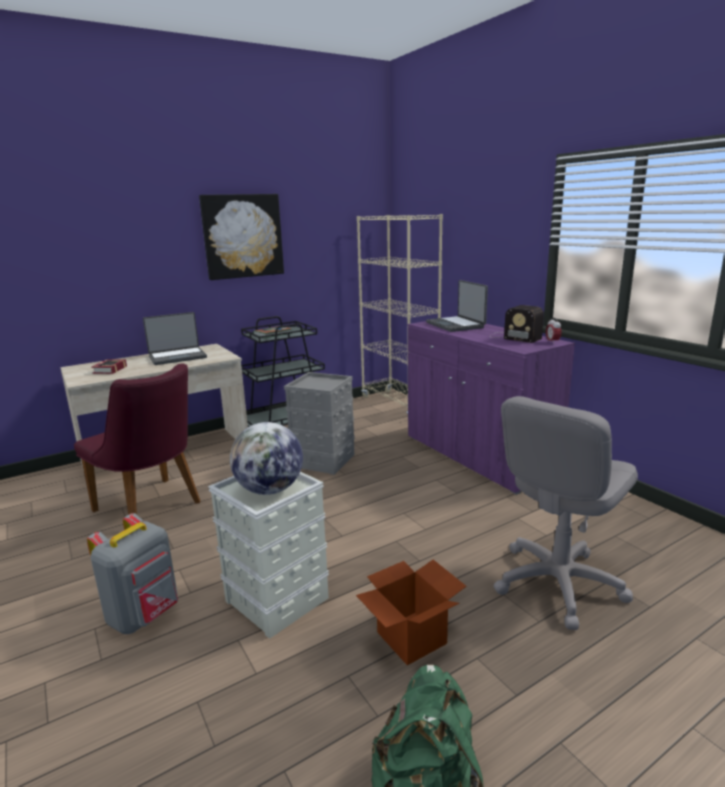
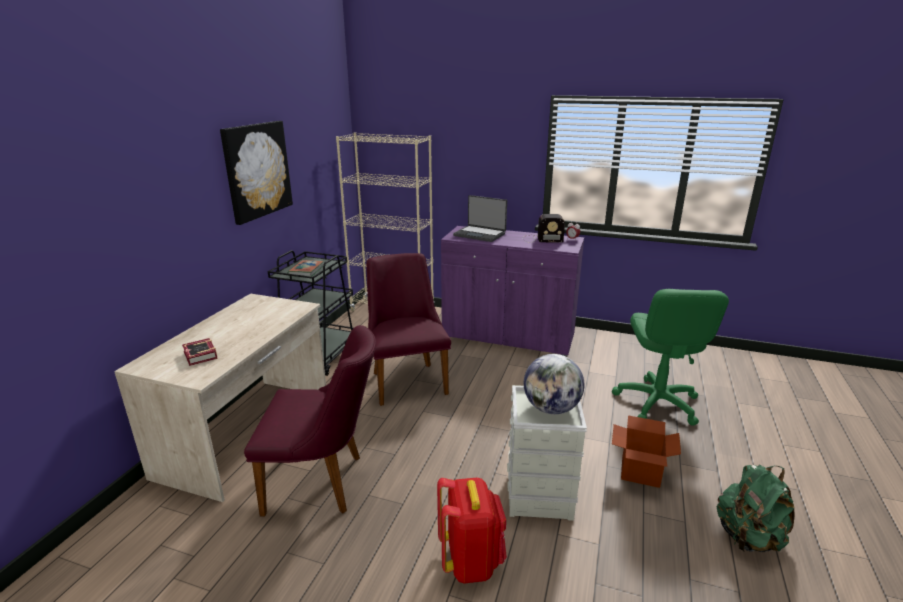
camera: 40 degrees left, 5 degrees up
grey backpack [87,513,178,634] -> red backpack [437,478,507,584]
laptop [143,312,207,365] -> none
grey storage box [284,372,355,475] -> purple chair [366,253,451,406]
grey office chair [494,396,638,630] -> green office chair [612,289,729,425]

